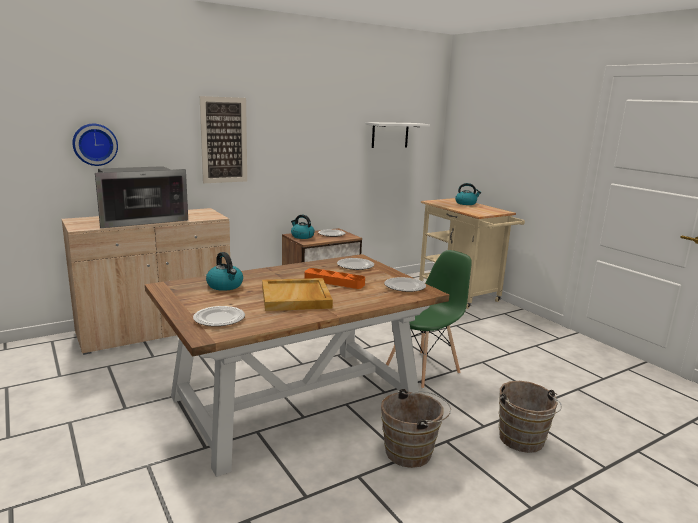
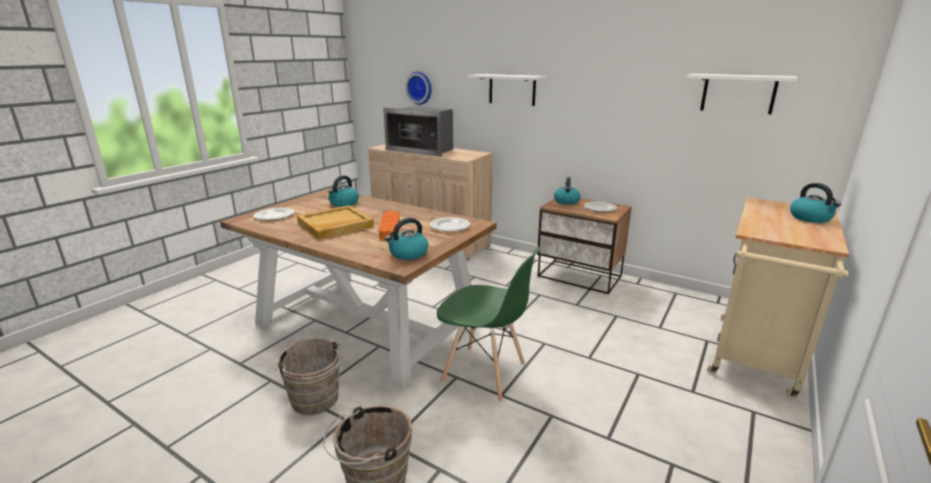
camera: 65 degrees right, 5 degrees up
picture [200,96,247,183] -> white shelf [468,74,546,106]
plate [384,277,426,292] -> kettle [385,218,428,260]

